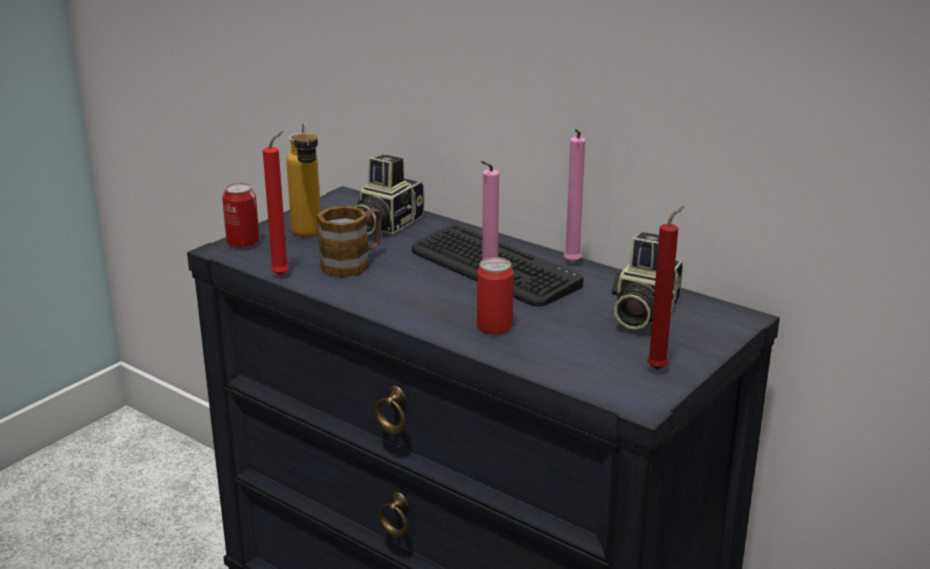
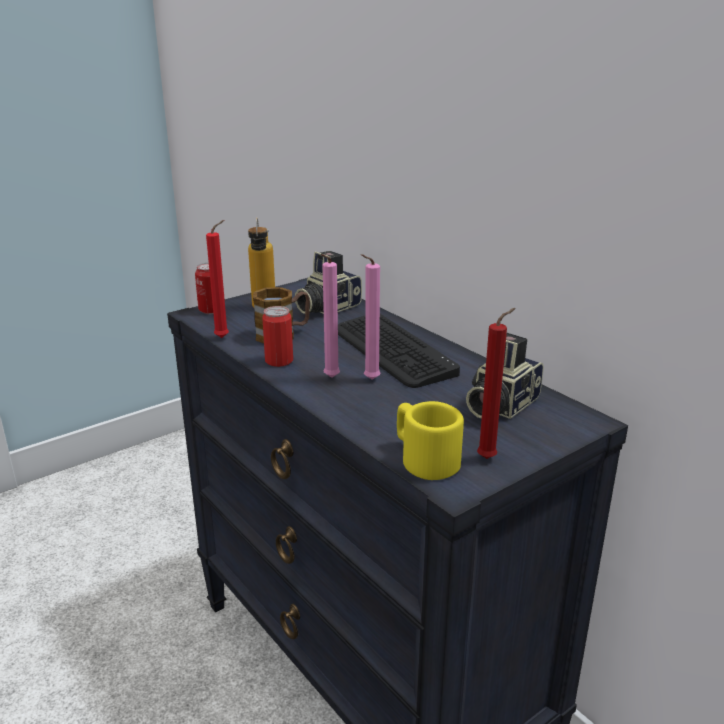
camera: 15 degrees right, 0 degrees up
can [477,257,514,334] -> can moved to [262,306,293,367]
pink candle [564,129,585,263] -> pink candle moved to [321,254,340,378]
none -> yellow mug [397,401,464,480]

